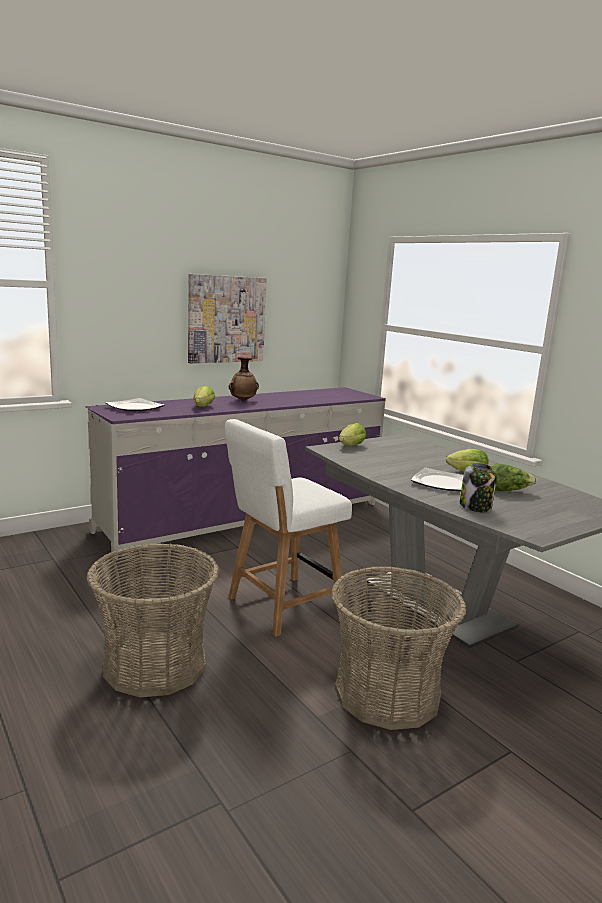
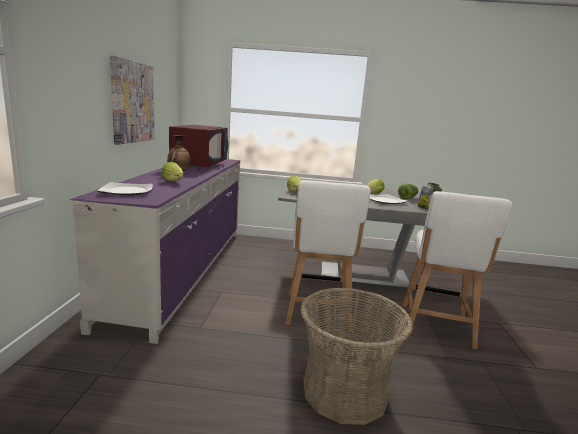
camera: 50 degrees left, 0 degrees up
basket [331,566,467,730] -> white chair [402,191,512,350]
none -> red microwave [169,125,228,170]

